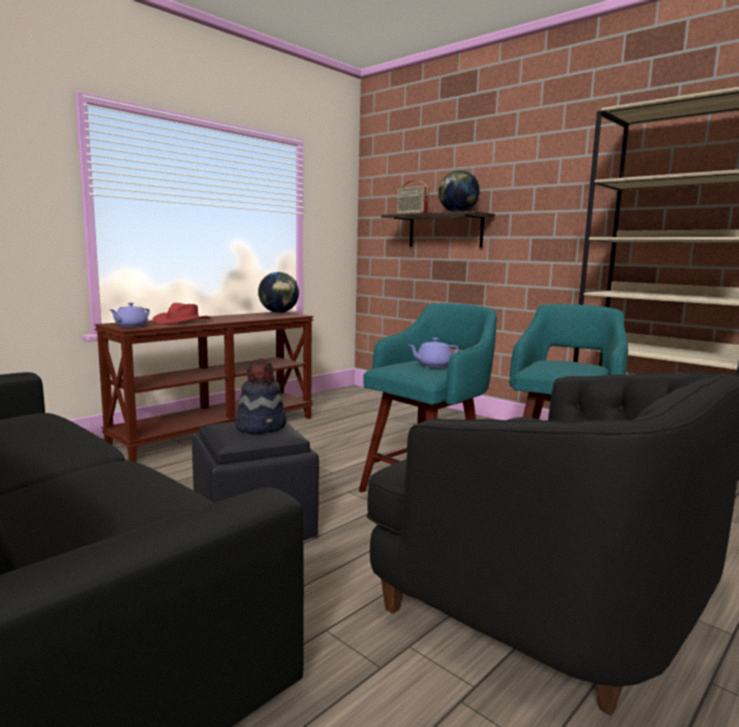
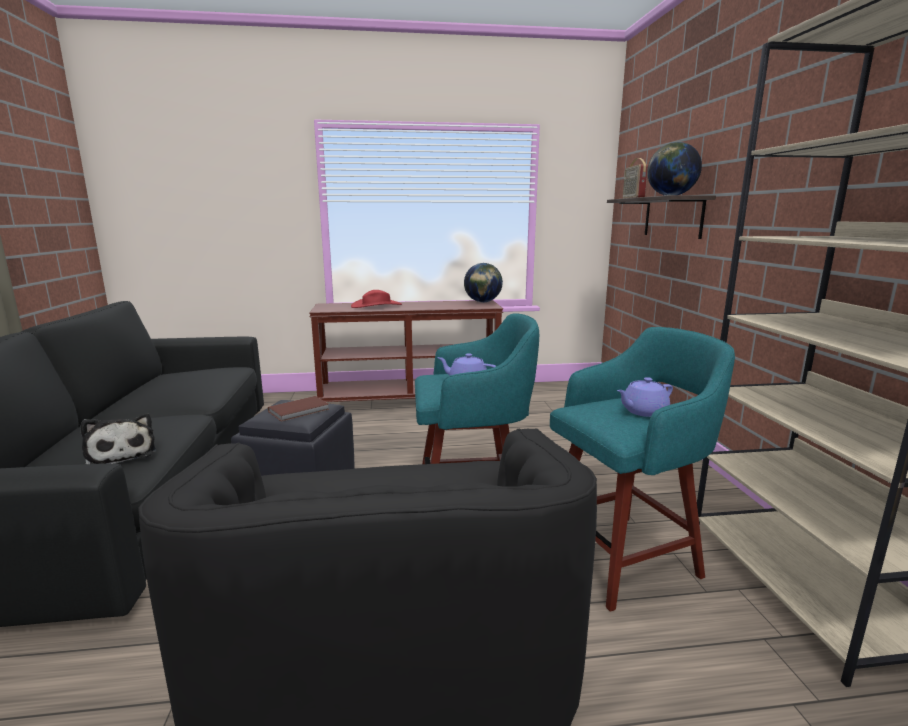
camera: 40 degrees right, 5 degrees up
purple teapot [110,302,150,327] -> purple teapot moved to [617,377,673,417]
hat [235,358,287,434] -> brown book [268,396,329,422]
none -> plush toy [80,413,156,464]

